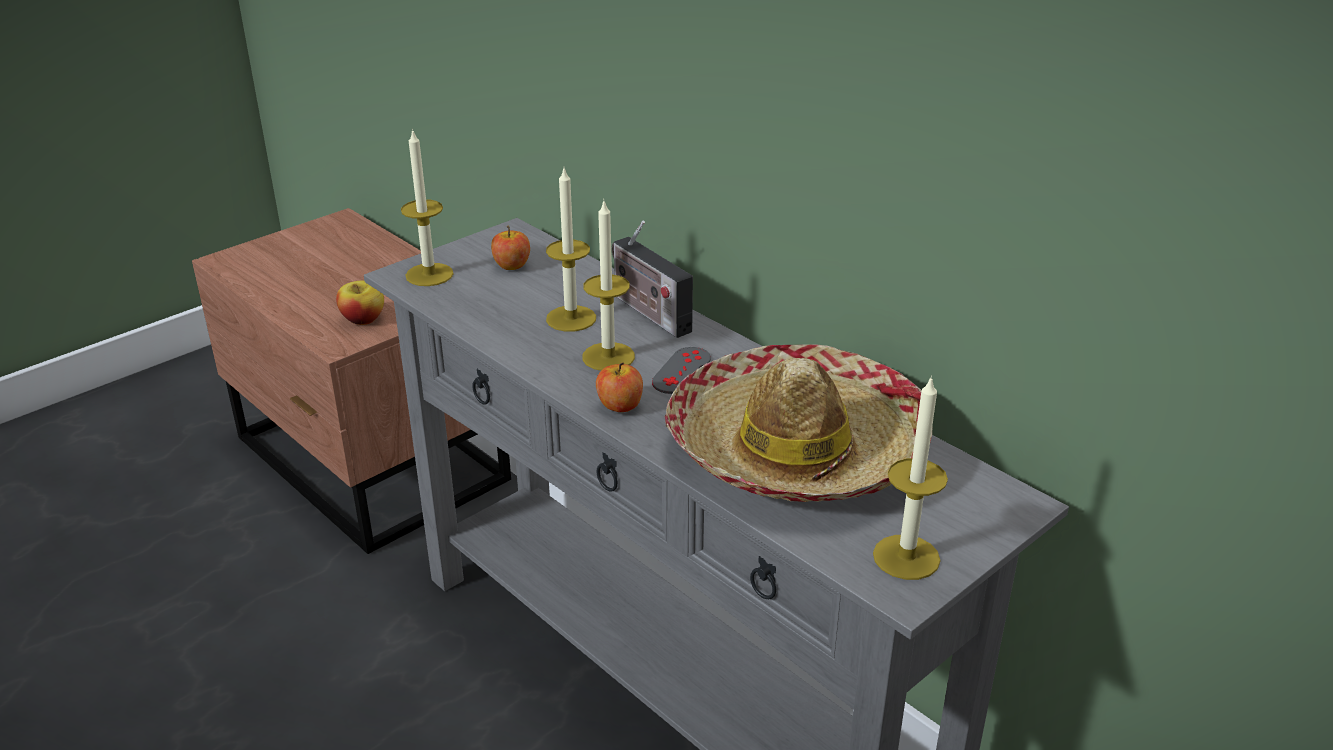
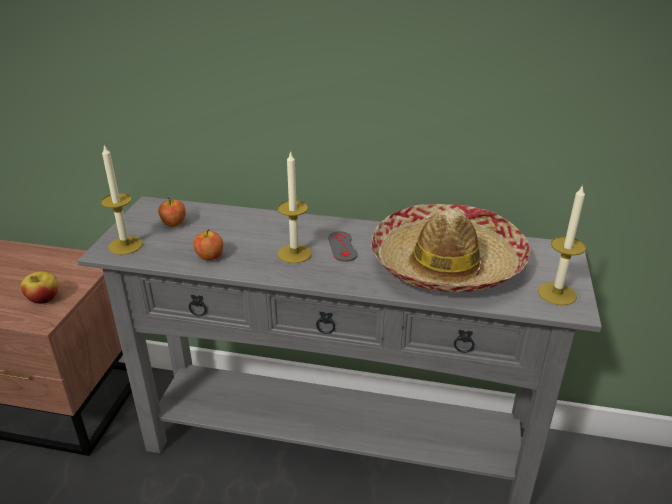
camera: 35 degrees left, 0 degrees up
candle [546,168,596,332] -> none
apple [596,362,643,412] -> apple moved to [193,229,223,260]
radio [612,221,693,338] -> none

